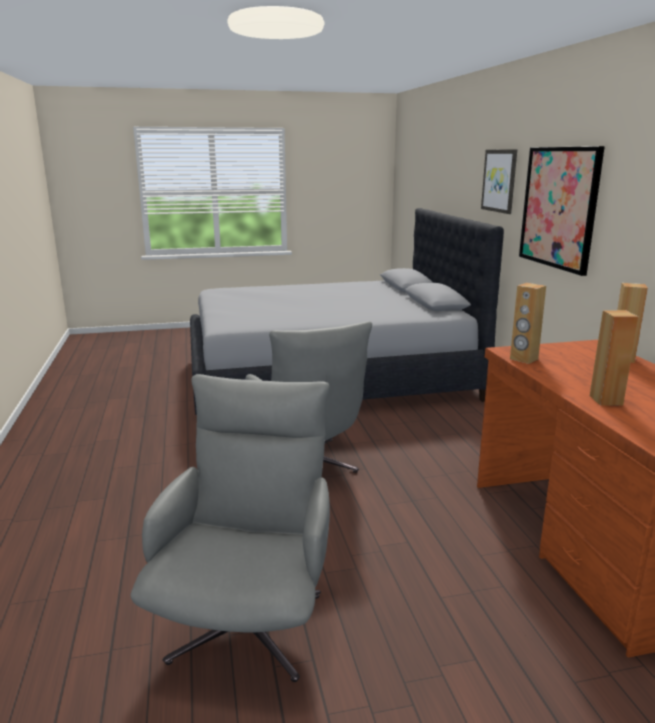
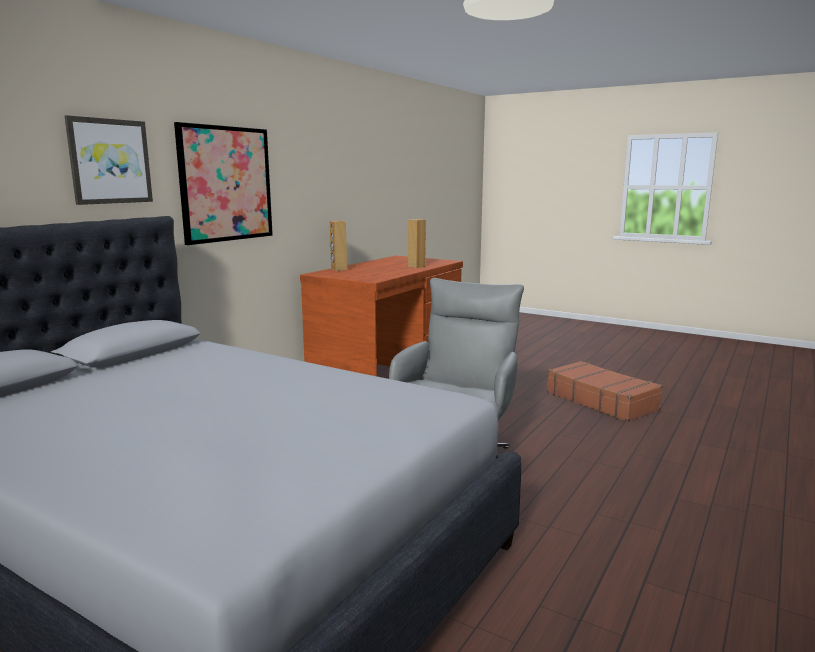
camera: 135 degrees left, 5 degrees down
grey armchair [130,374,330,682] -> brown suitcase [547,361,663,422]
brown speaker [510,283,546,364] -> none

